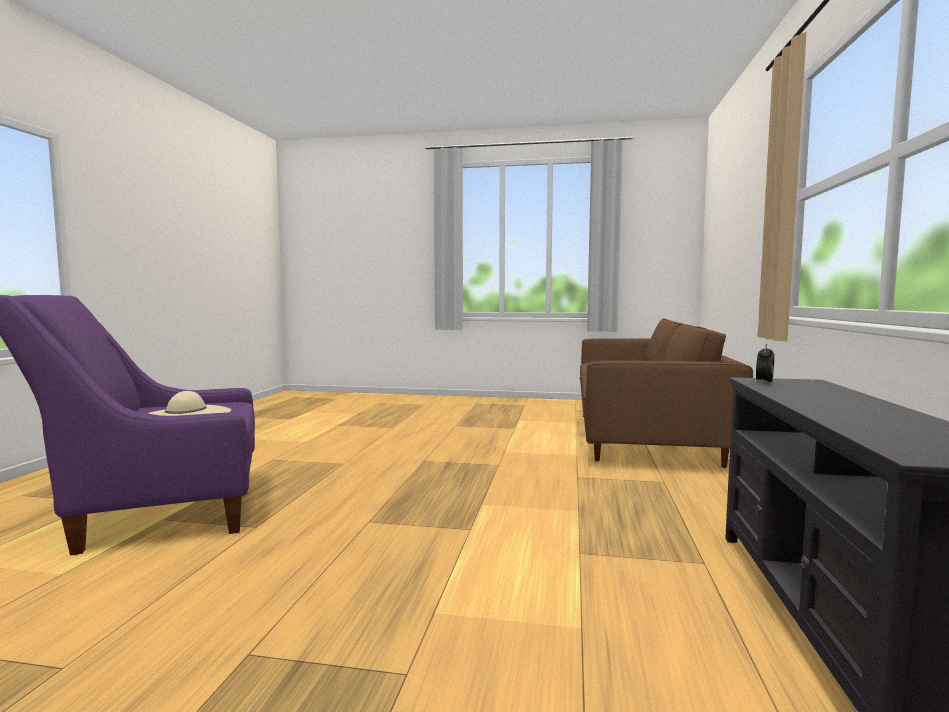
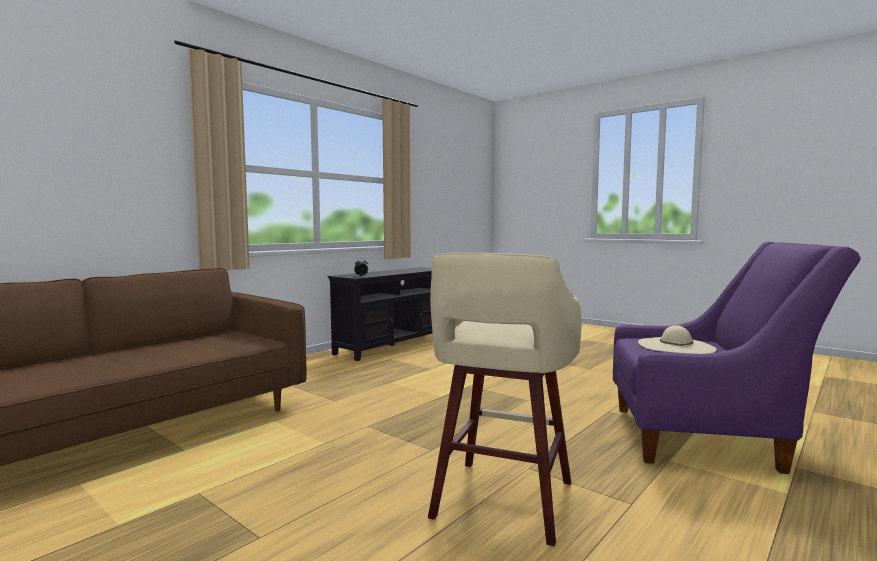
camera: 150 degrees left, 0 degrees up
none -> beige stool [428,253,581,546]

